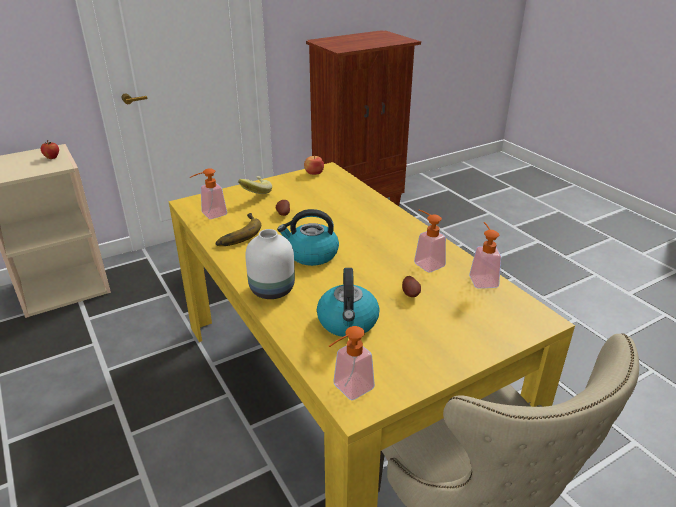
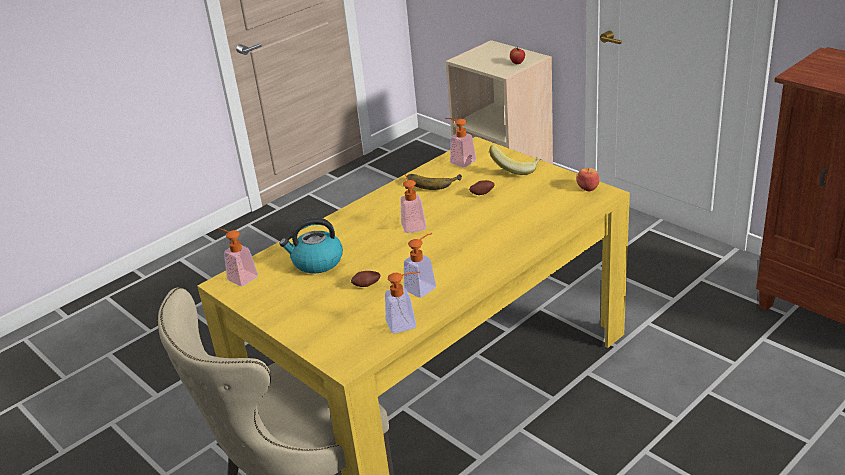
camera: 80 degrees right, 0 degrees up
white vase [245,229,295,299] -> none
kettle [277,209,339,266] -> soap dispenser [401,174,426,233]

